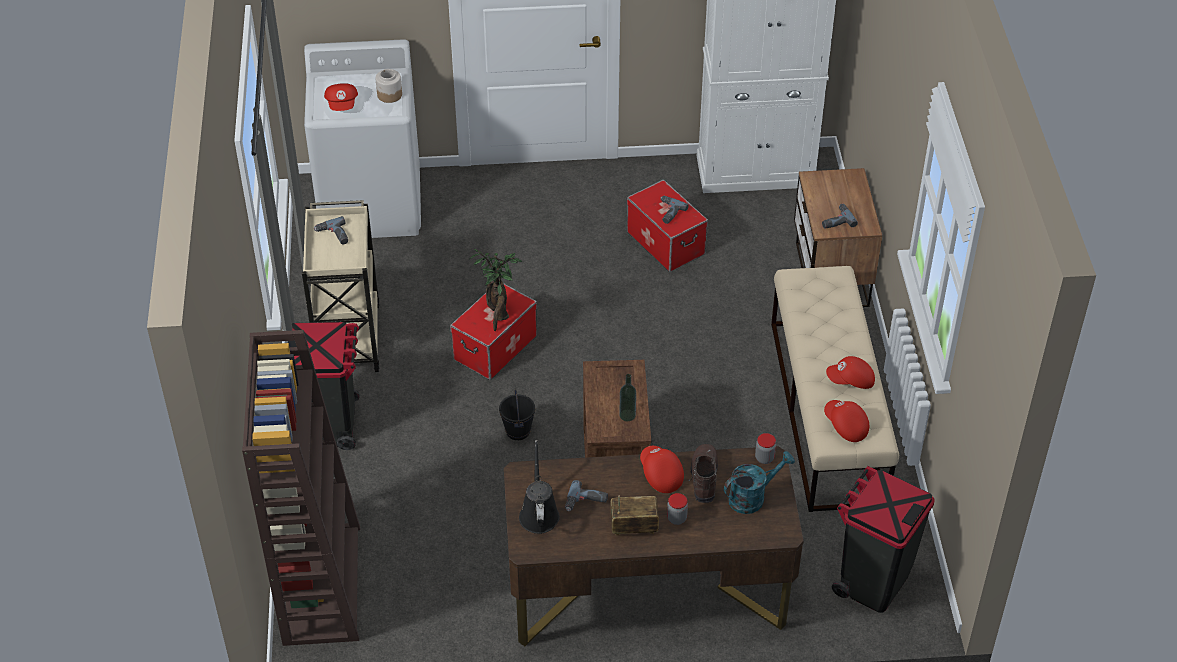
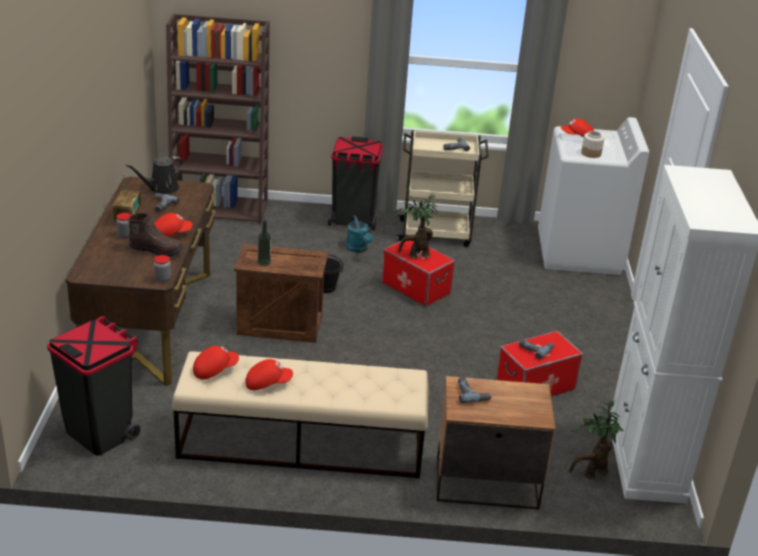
camera: 95 degrees right, 15 degrees down
black watering can [519,440,560,534] -> black watering can turned 135 degrees clockwise [125,156,183,194]
turquoise watering can [724,451,795,514] -> turquoise watering can moved to [346,215,373,253]
red cap [826,356,875,389] -> red cap turned 75 degrees clockwise [246,359,293,390]
none -> potted plant [569,401,624,480]

